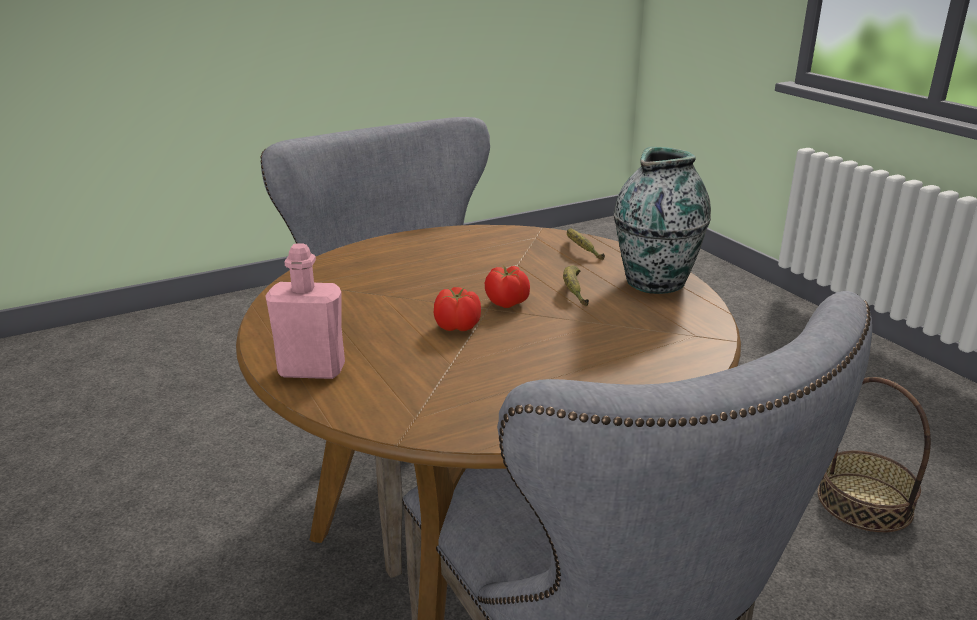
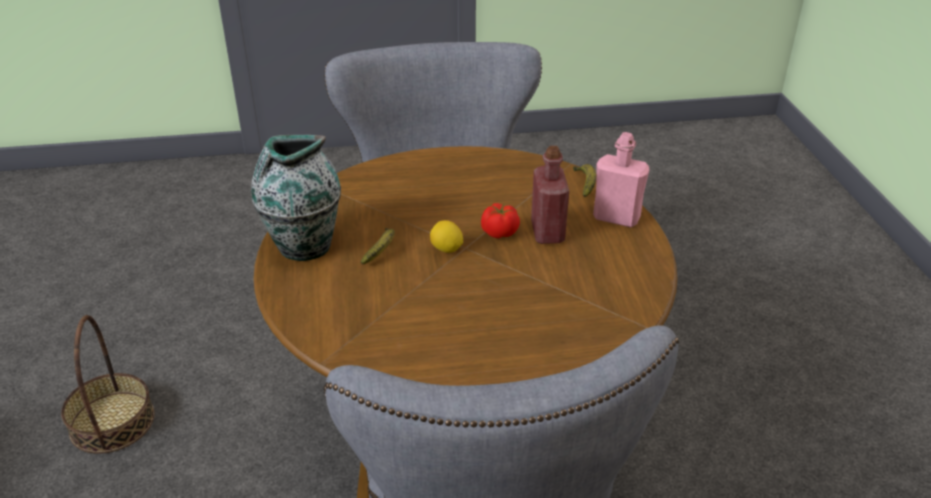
camera: 160 degrees left, 10 degrees up
tomato [485,265,530,308] -> lemon [430,220,463,253]
banana [567,228,605,260] -> banana moved to [573,164,596,197]
none -> red bottle [531,146,569,244]

